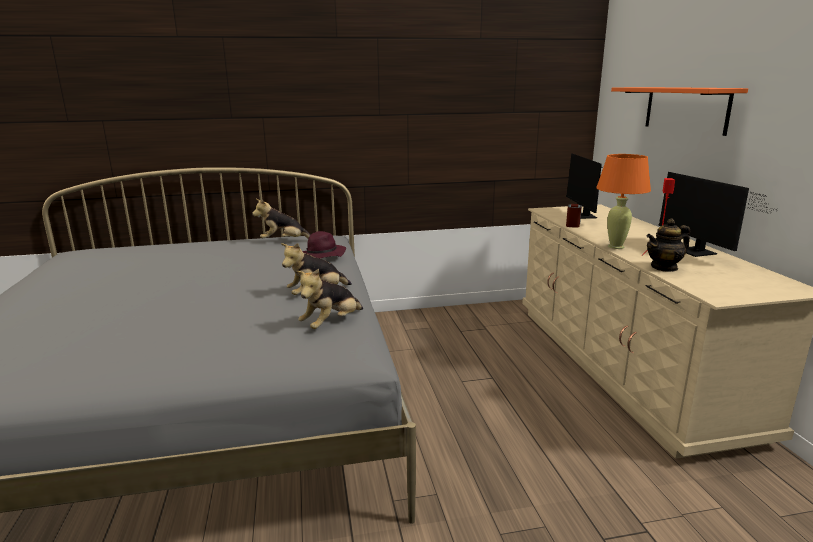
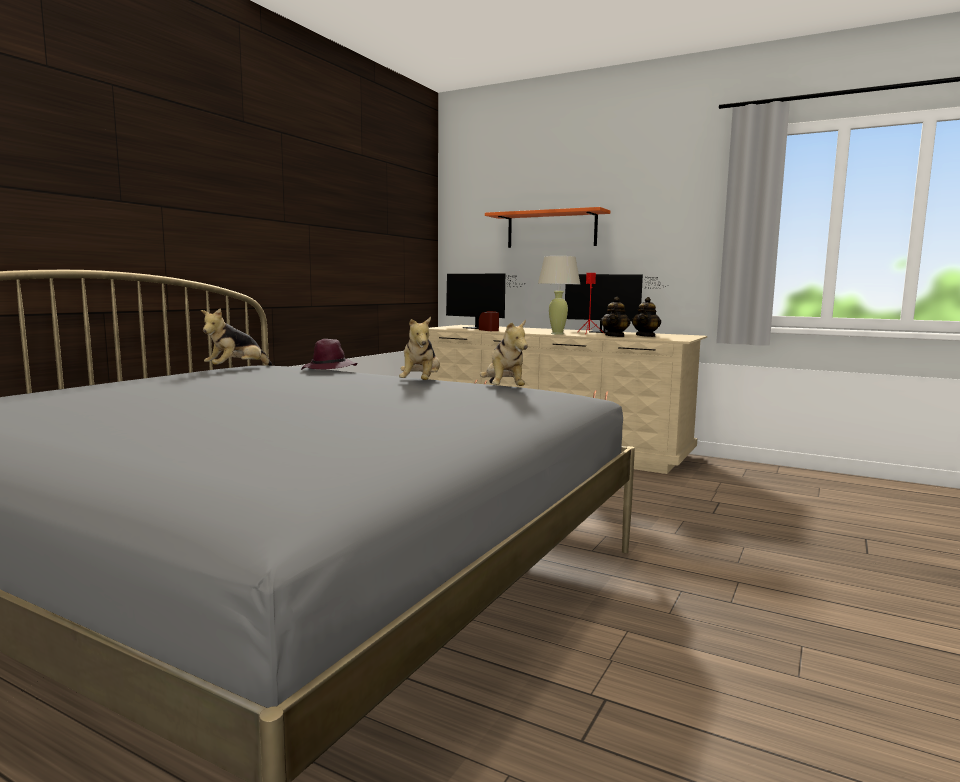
camera: 50 degrees left, 10 degrees down
orange table lamp [596,154,651,249] -> beige table lamp [538,256,580,335]
none -> teapot [632,297,661,337]

